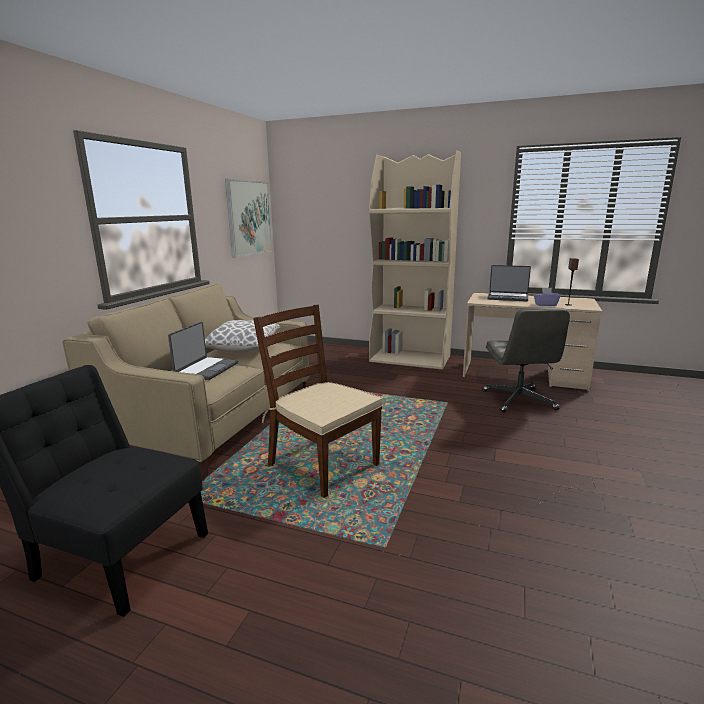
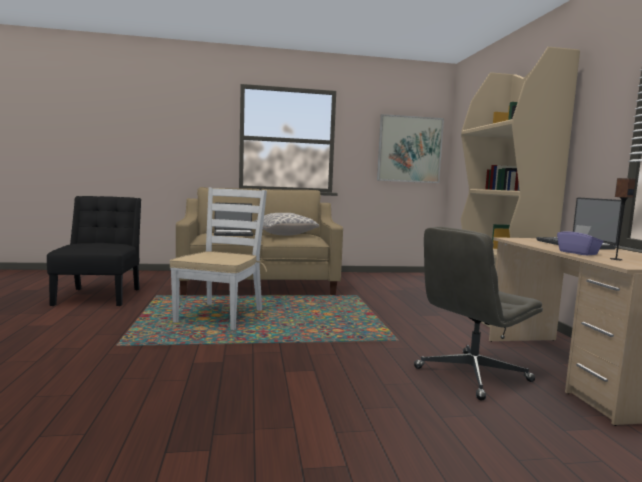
camera: 60 degrees right, 10 degrees down
brown chair [253,305,383,498] -> white chair [170,188,267,330]

